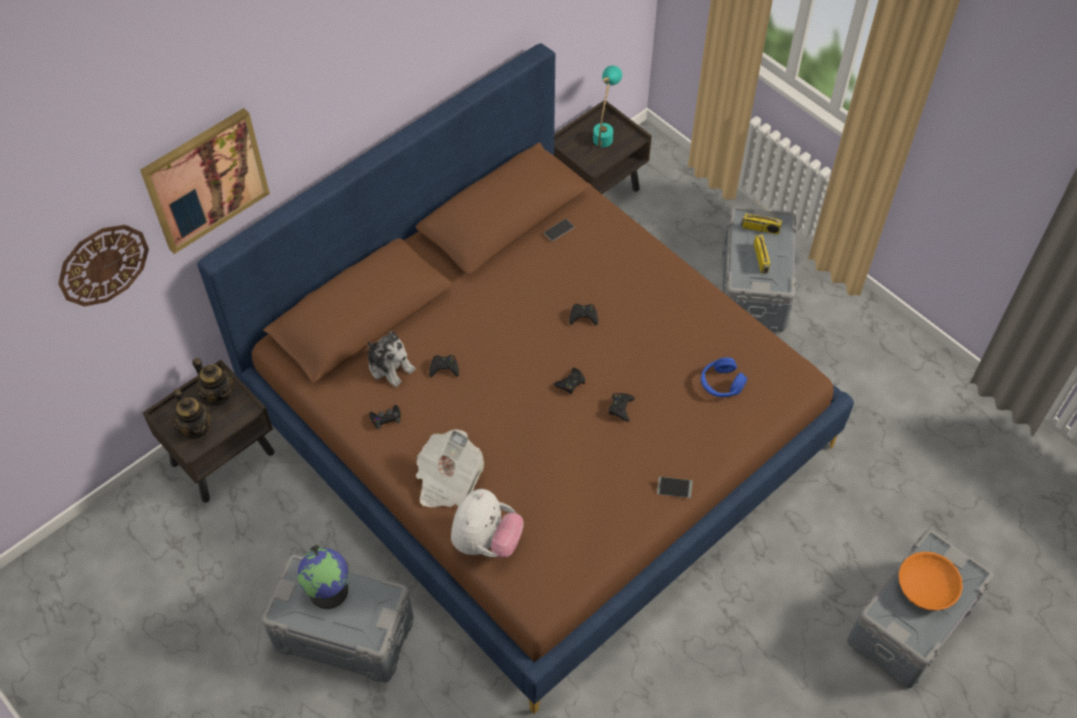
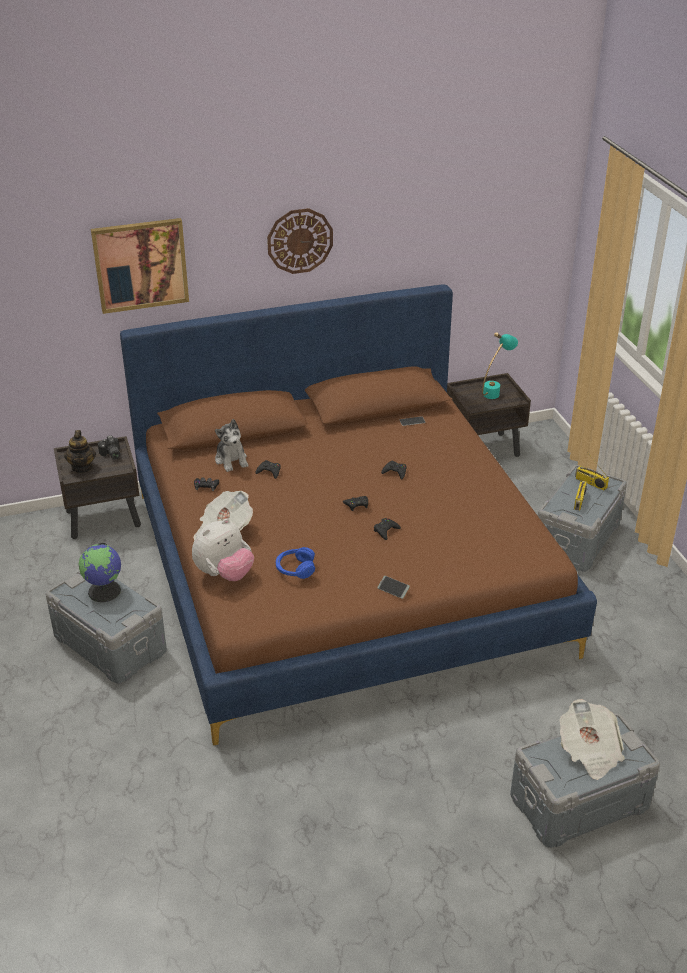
camera: 25 degrees right, 20 degrees down
wall clock [58,225,149,307] -> wall clock moved to [267,208,333,274]
teapot [192,358,233,405] -> camera [98,436,120,460]
blue headphones [701,357,748,397] -> blue headphones moved to [276,547,315,579]
orange bowl [898,552,963,611] -> newspaper [559,699,625,780]

